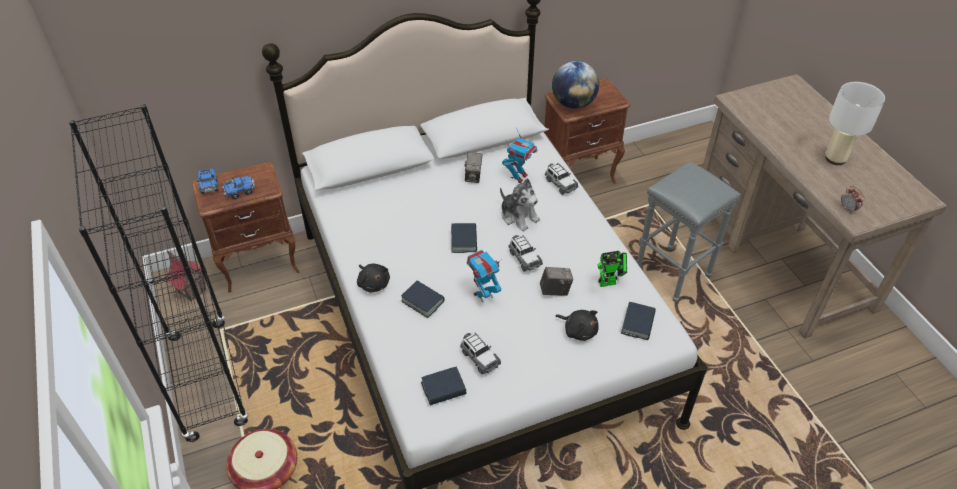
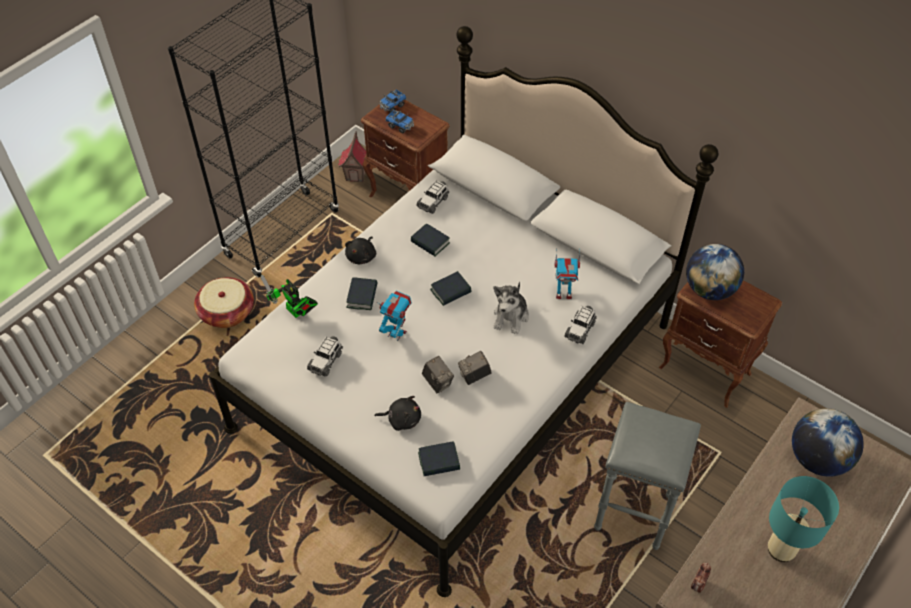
camera: 60 degrees right, 5 degrees up
book [421,367,466,405] -> book moved to [411,223,450,256]
camera [465,152,482,183] -> camera moved to [458,351,492,385]
toy car [509,235,543,271] -> toy car moved to [416,181,449,214]
black plush toy [555,310,599,341] -> black plush toy turned 90 degrees counterclockwise [374,396,421,431]
toy robot [598,251,627,287] -> toy robot moved to [261,275,318,318]
white table lamp [825,82,885,165] -> turquoise table lamp [768,476,839,562]
none -> globe [792,408,864,477]

